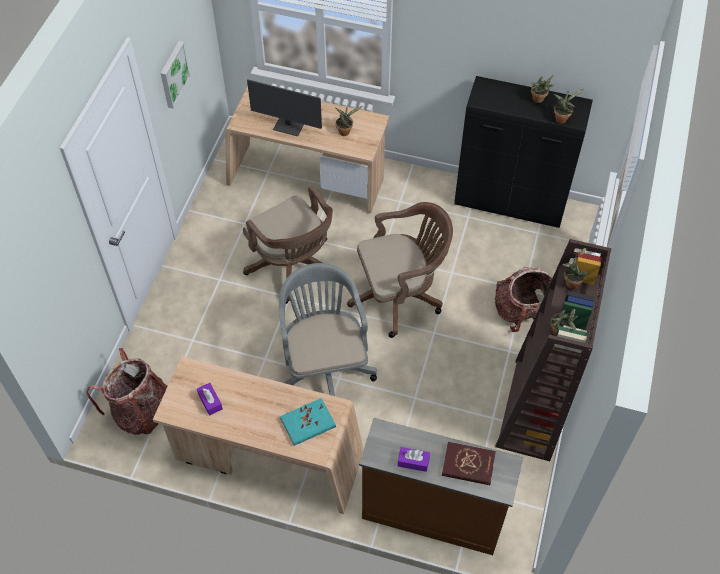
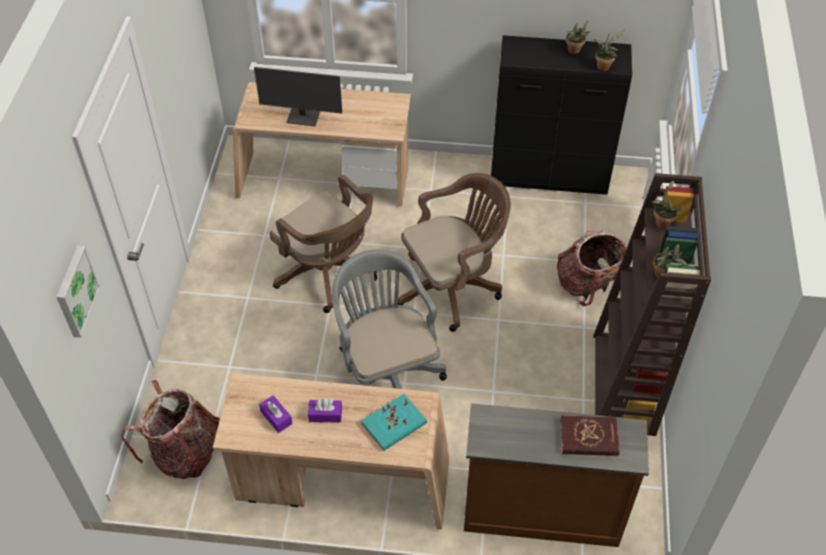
camera: 10 degrees left, 5 degrees down
picture [160,41,191,109] -> picture moved to [57,245,100,338]
potted plant [335,106,363,136] -> none
purple tissue box [398,447,430,472] -> purple tissue box moved to [308,398,342,423]

